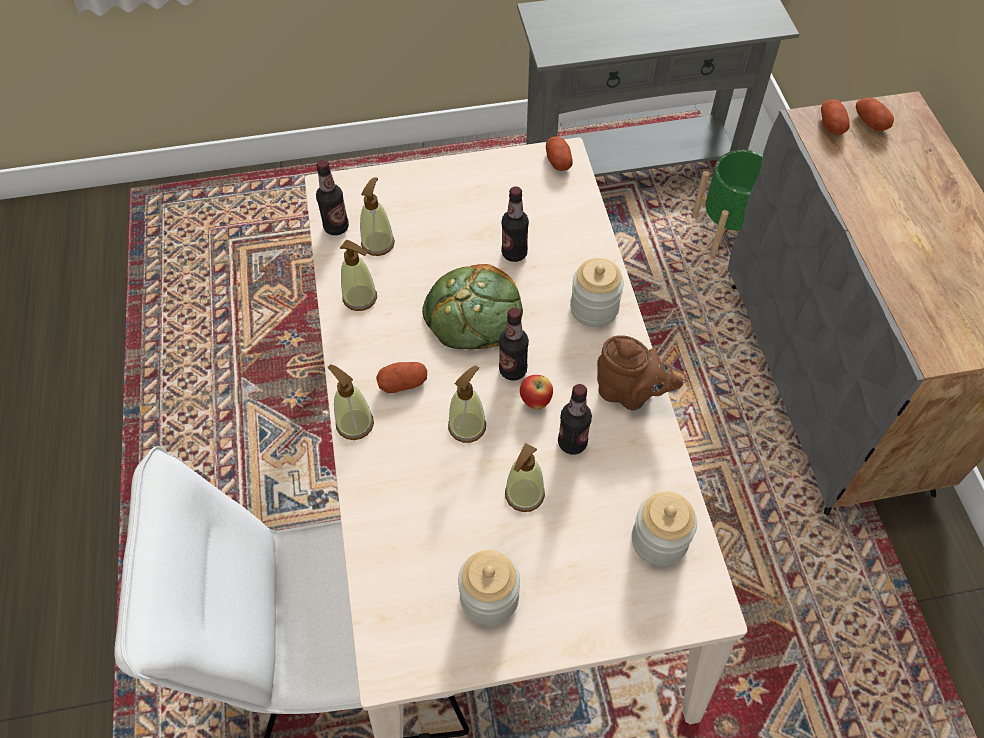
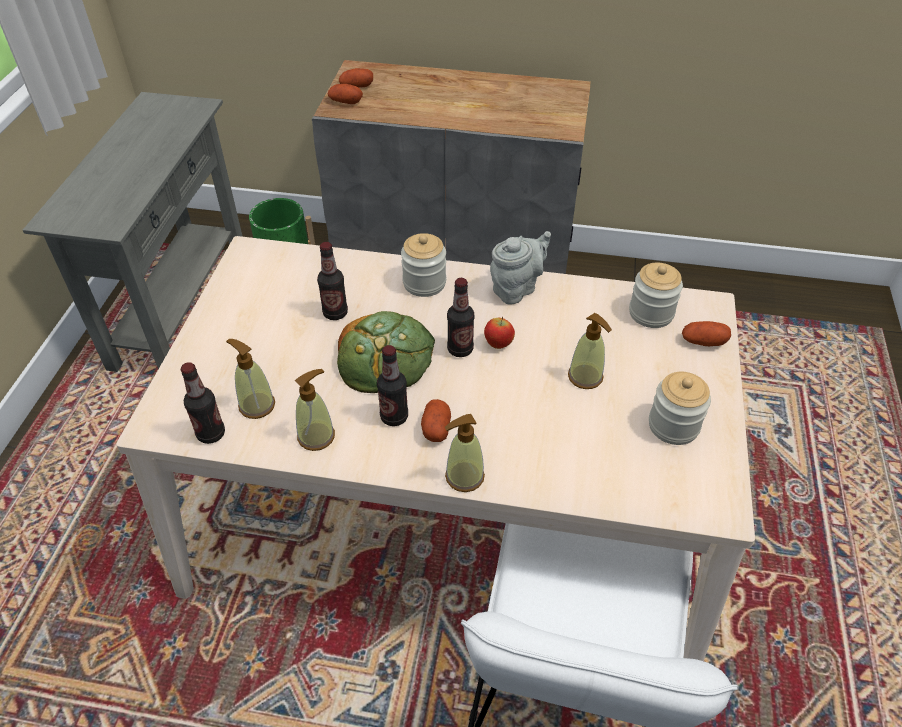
camera: 70 degrees left, 10 degrees down
soap dispenser [448,365,486,443] -> none
potato [546,136,573,171] -> potato moved to [682,321,731,346]
bottle [558,384,592,454] -> bottle moved to [377,345,408,426]
brown teapot [597,335,683,410] -> grey teapot [490,231,551,304]

